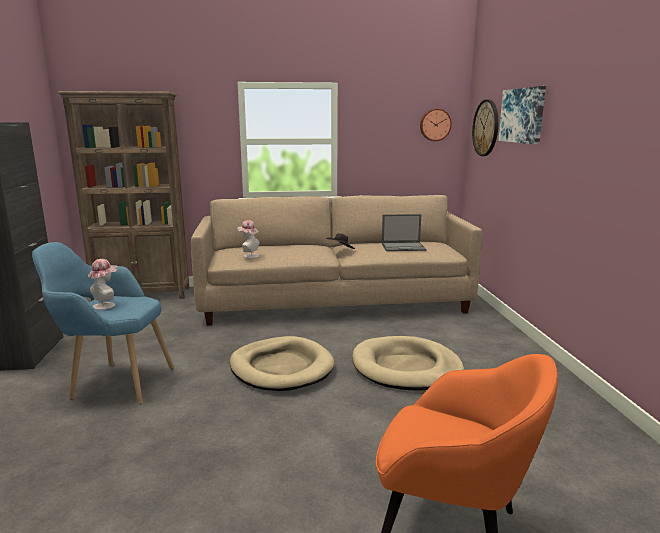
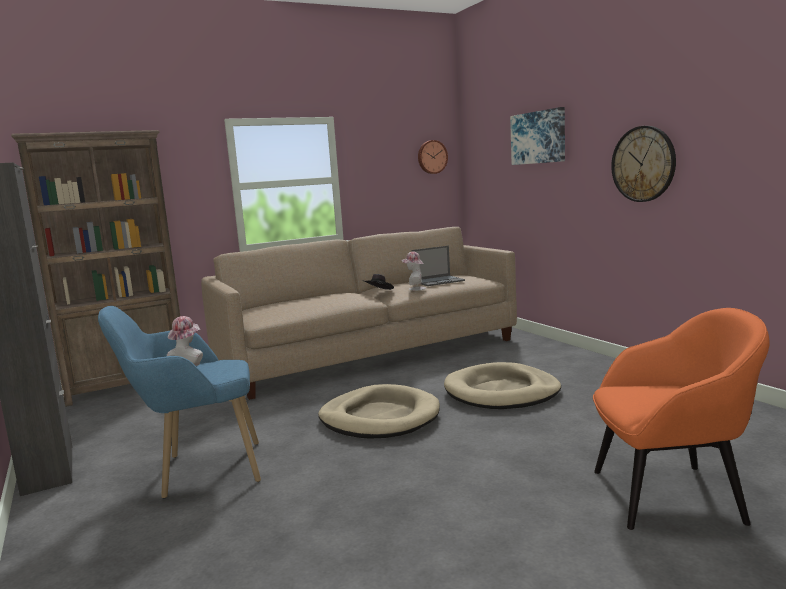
camera: 20 degrees left, 5 degrees down
hat [238,220,260,258] -> hat moved to [401,252,426,291]
wall clock [472,100,499,156] -> wall clock moved to [611,126,676,202]

